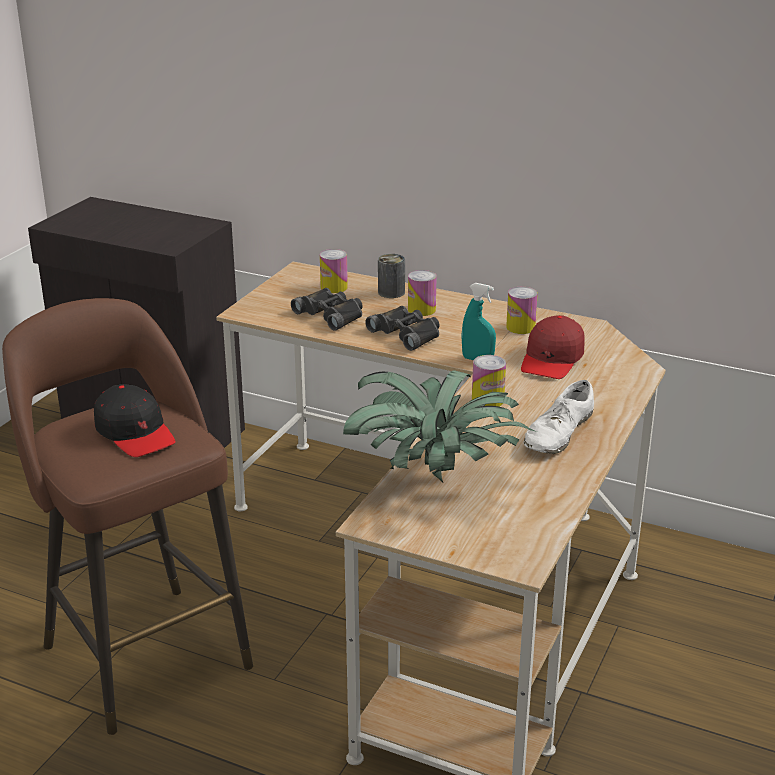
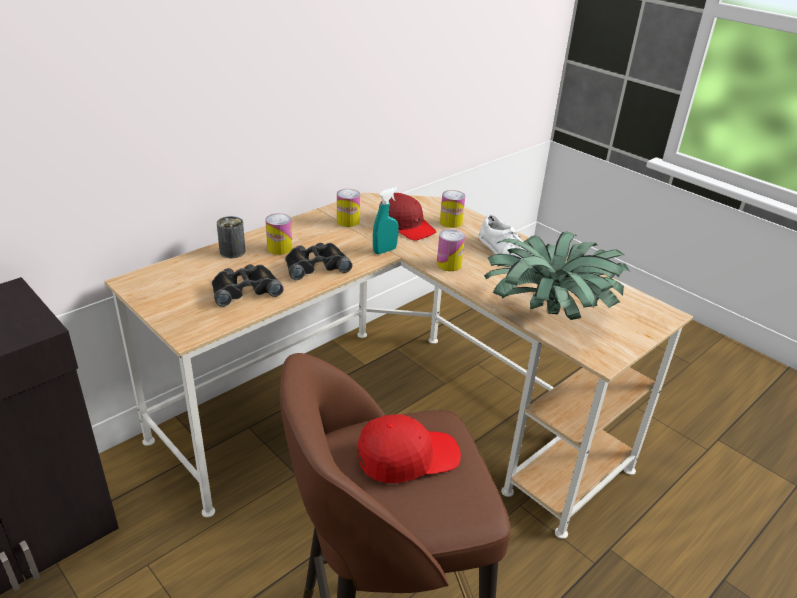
camera: 70 degrees left, 5 degrees up
black cap [94,384,175,457] -> red cap [358,414,461,483]
can [320,249,348,293] -> can moved to [440,190,465,228]

